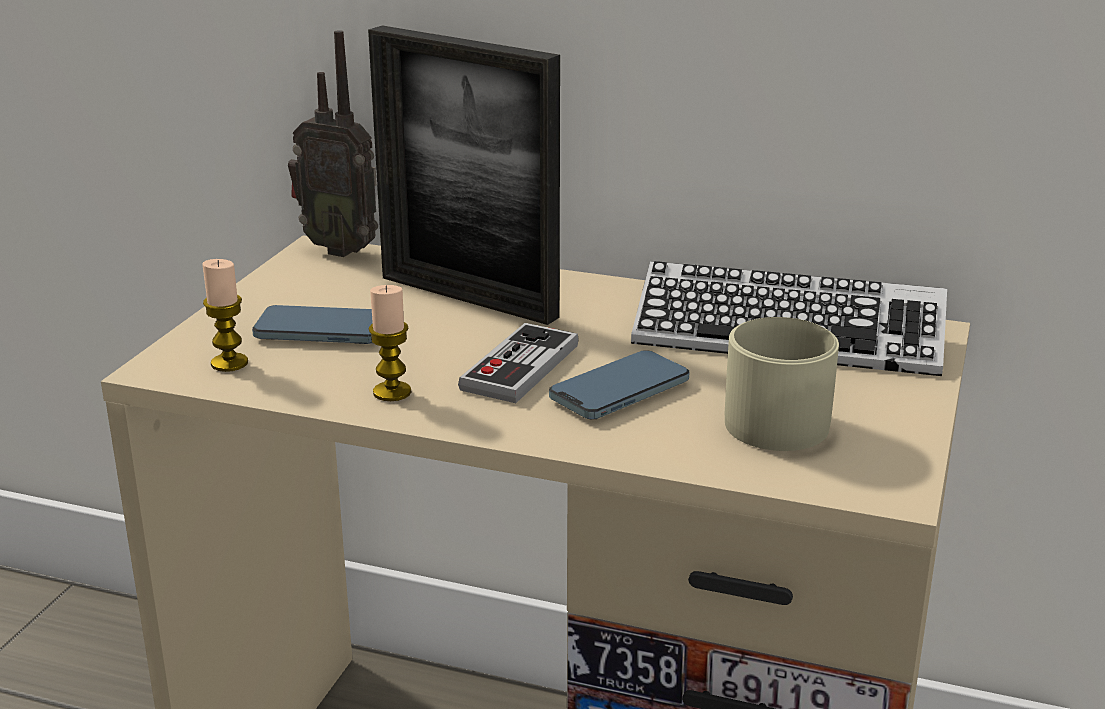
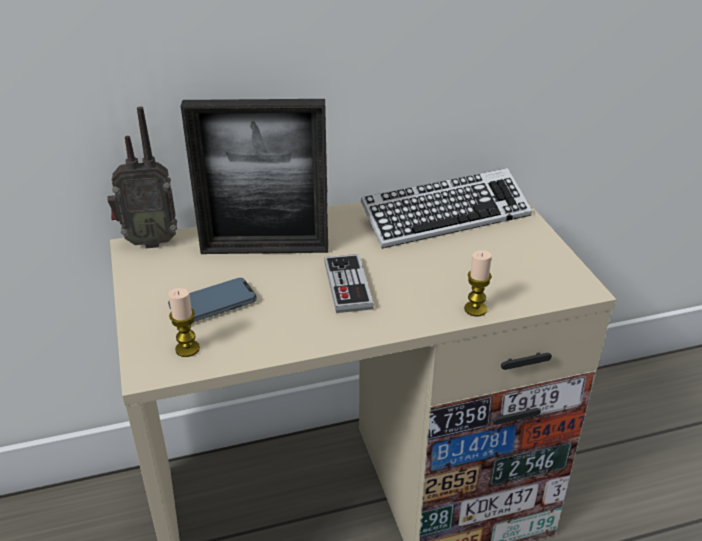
camera: 35 degrees left, 10 degrees up
candle [368,285,411,401] -> candle moved to [464,250,492,316]
phone [549,350,689,419] -> none
beige mug [725,317,839,451] -> none

